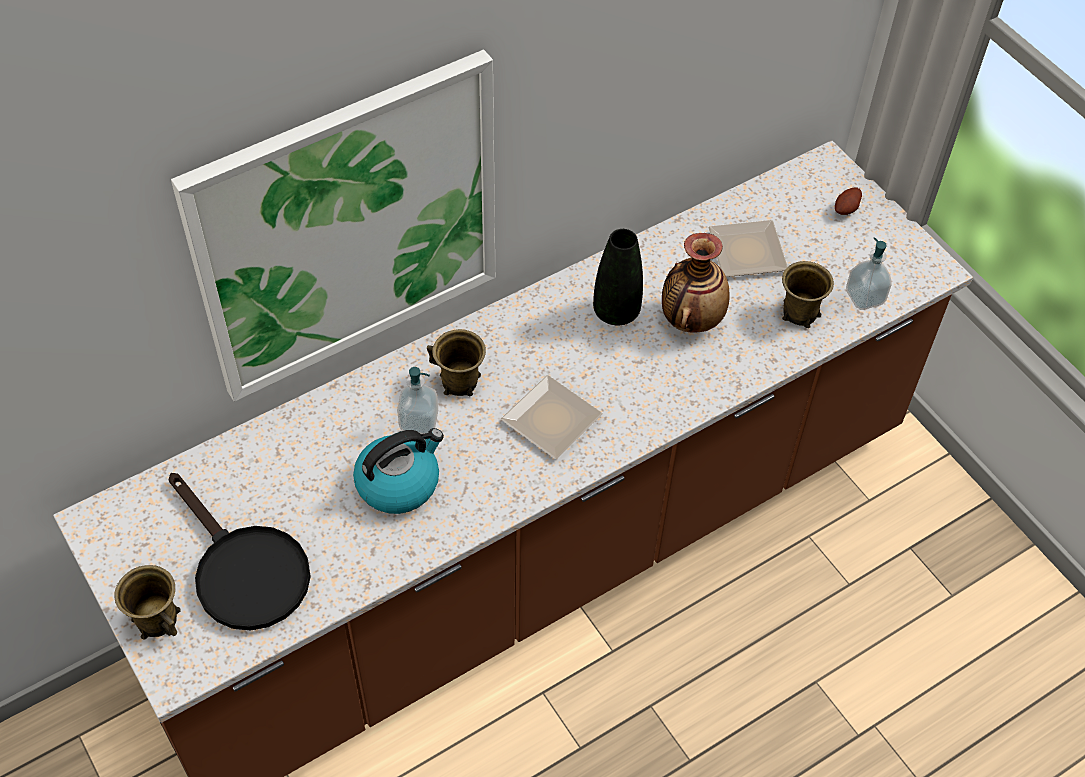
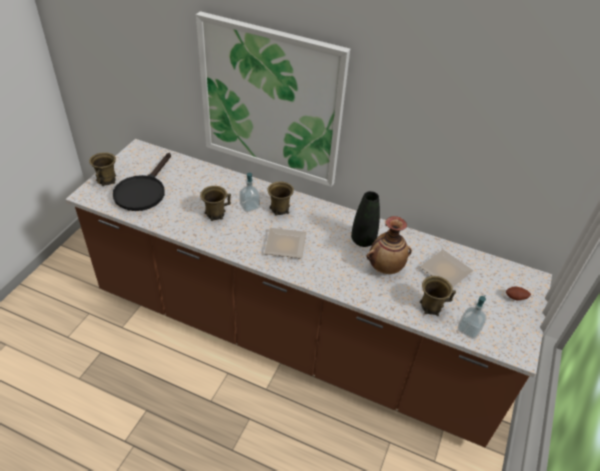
camera: 55 degrees right, 10 degrees down
kettle [353,428,444,514] -> brown mug [200,186,231,221]

